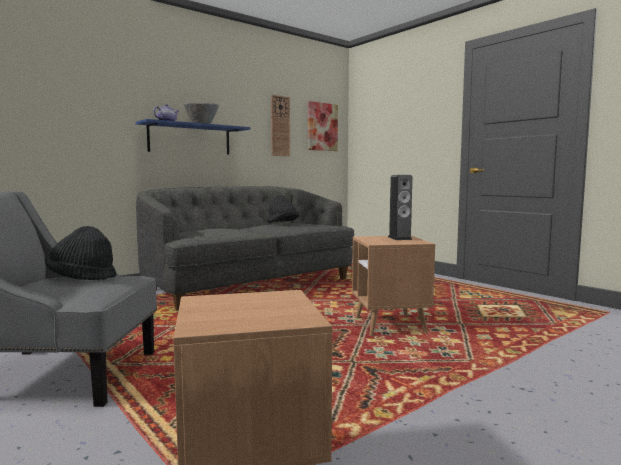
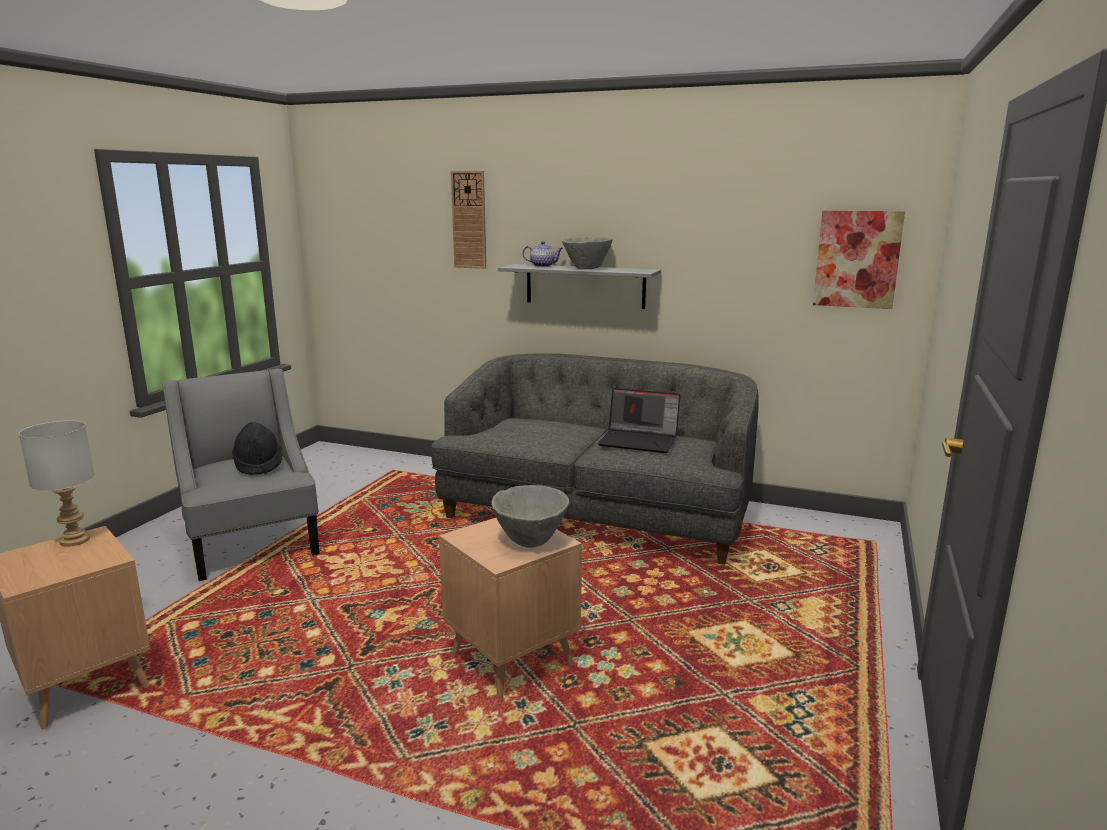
camera: 60 degrees right, 10 degrees up
blue shelf [136,119,251,155] -> grey shelf [498,264,661,309]
black hat [267,195,300,223] -> laptop [598,388,681,453]
wall clock [271,95,290,156] -> wall clock moved to [451,171,486,269]
speaker [388,175,412,240] -> grey bowl [491,485,569,548]
none -> grey table lamp [19,420,95,547]

